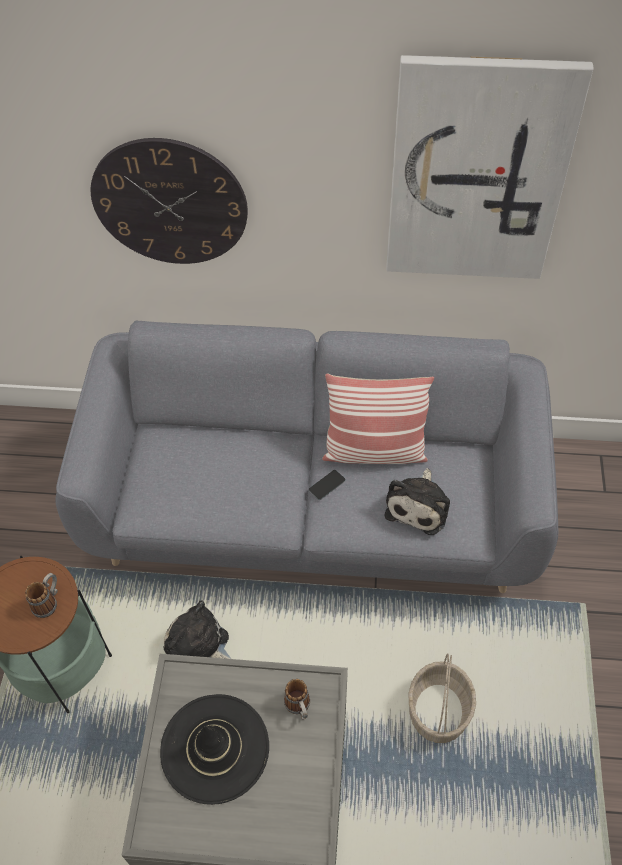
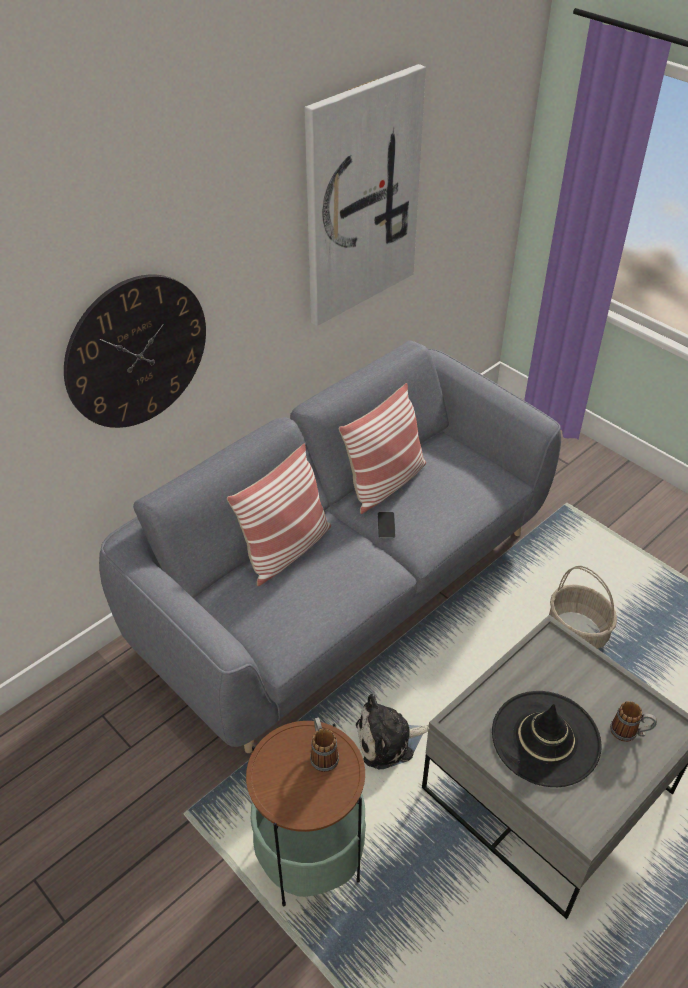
camera: 50 degrees left, 10 degrees down
mug [284,679,310,720] -> mug moved to [610,701,657,742]
plush toy [385,468,450,535] -> none
none -> pillow [227,443,331,586]

